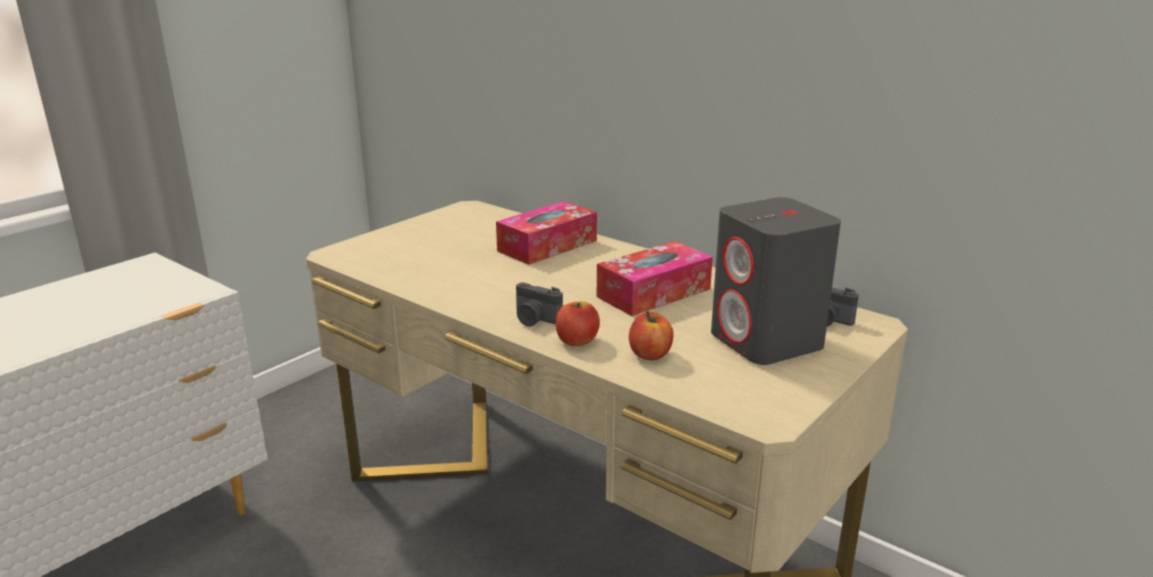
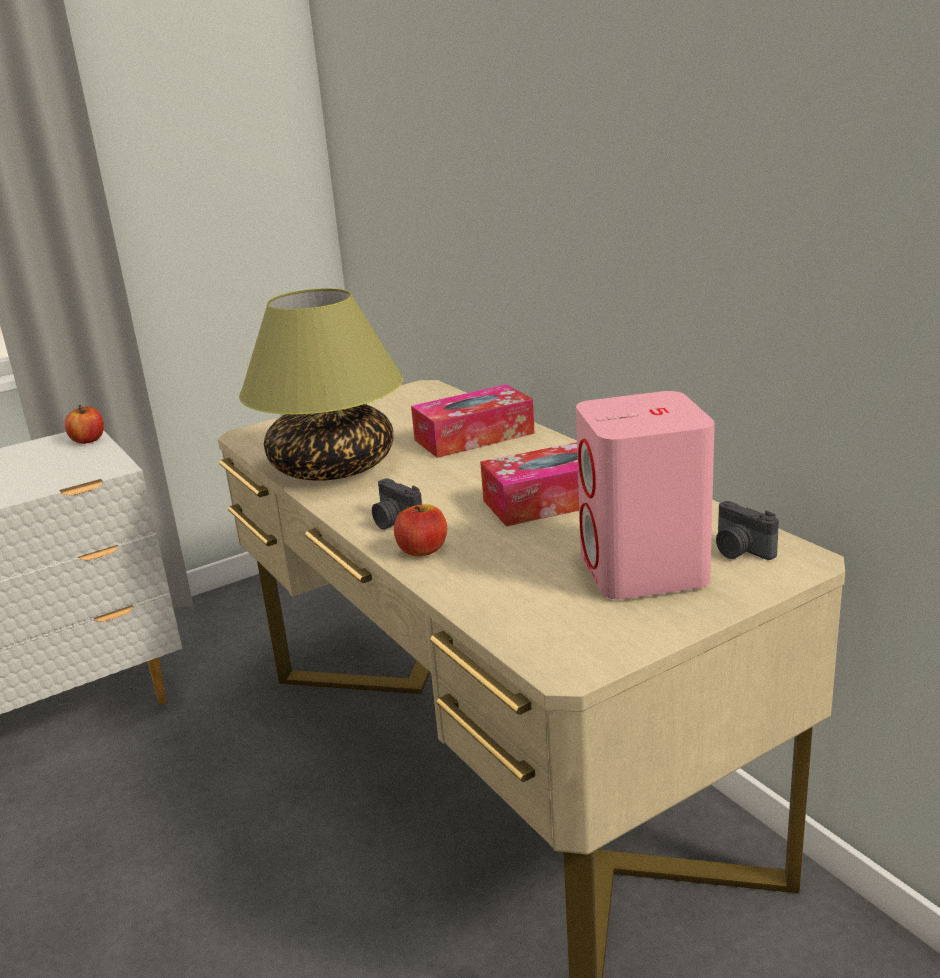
camera: 20 degrees right, 0 degrees up
apple [629,311,674,360] -> apple moved to [65,405,104,444]
grey speaker [711,197,841,365] -> pink speaker [576,391,715,600]
none -> table lamp [239,288,403,481]

